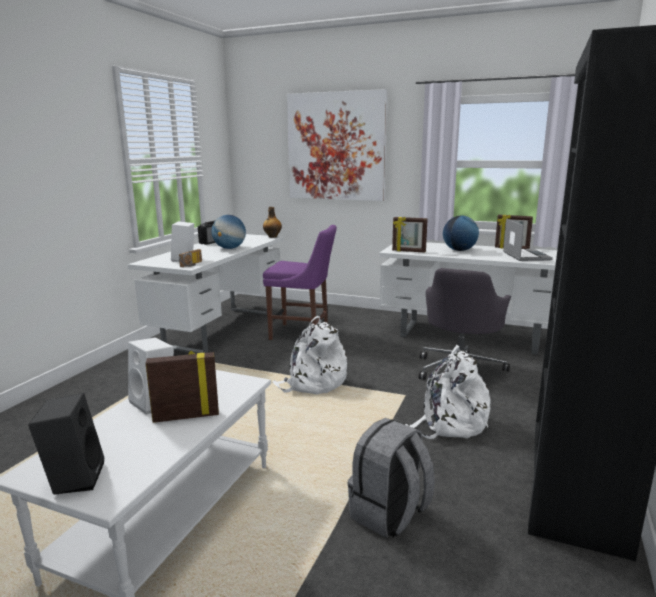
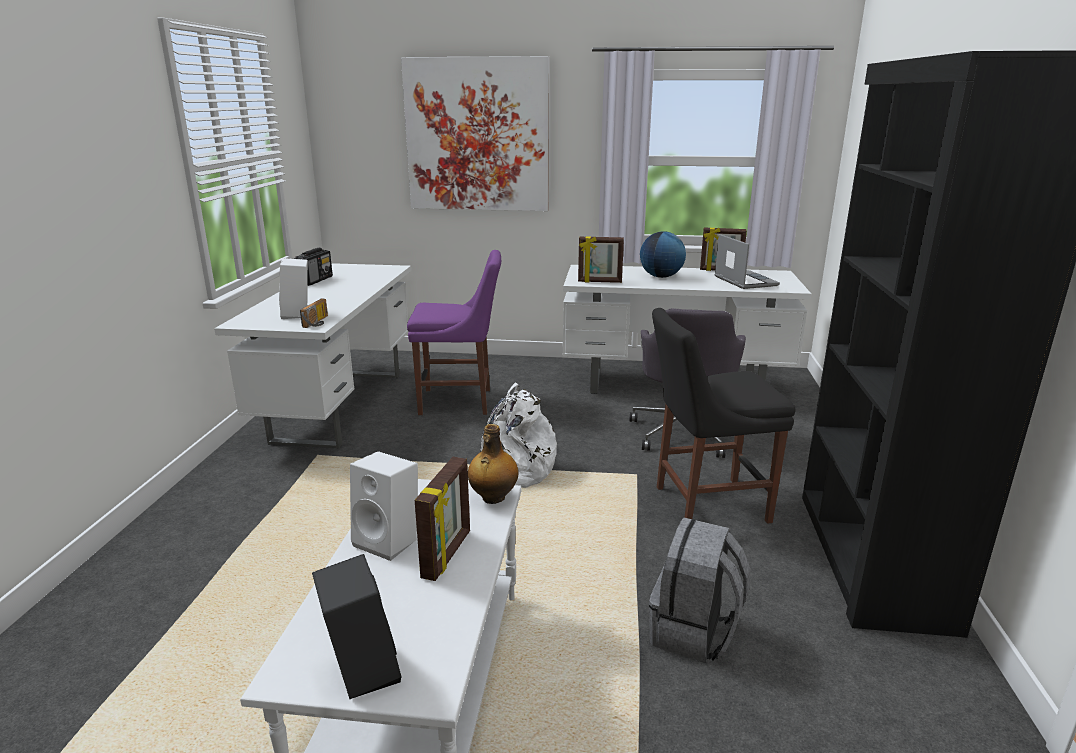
camera: 15 degrees left, 5 degrees up
picture frame [145,351,219,423] -> picture frame turned 135 degrees clockwise [415,457,470,581]
globe [212,215,246,249] -> none
bottle [263,207,282,238] -> bottle moved to [468,424,519,504]
white backpack [405,345,491,439] -> black chair [652,308,795,524]

